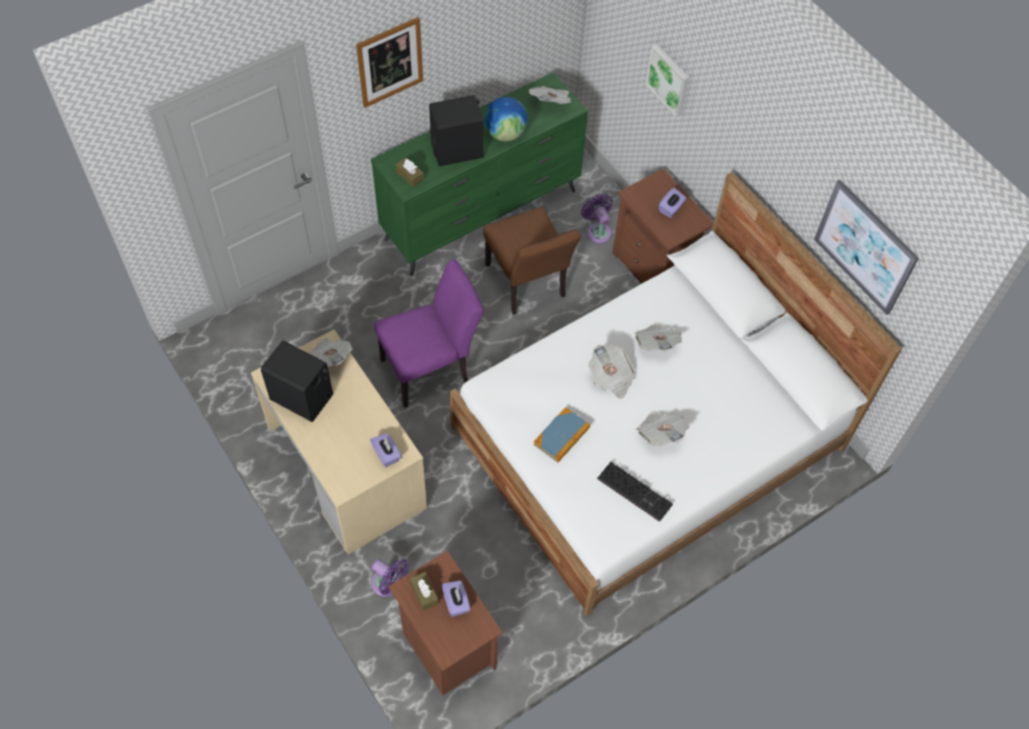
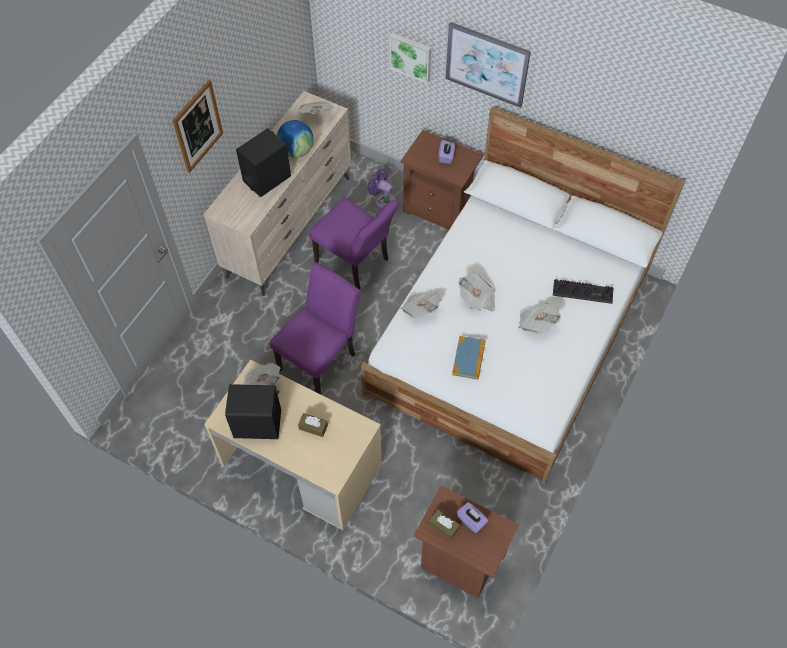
camera: 25 degrees left, 0 degrees up
purple tissue box [370,433,402,467] -> none
green dresser [371,73,588,276] -> beige dresser [203,91,351,296]
purple fan [371,559,409,597] -> none
brown tissue box [395,157,424,187] -> brown tissue box moved to [298,413,328,437]
brown chair [483,207,581,315] -> purple chair [309,197,399,289]
keyboard [597,462,673,522] -> keyboard moved to [553,279,613,304]
newspaper [635,323,682,351] -> newspaper moved to [400,292,442,318]
picture [814,180,919,315] -> picture moved to [446,22,531,108]

